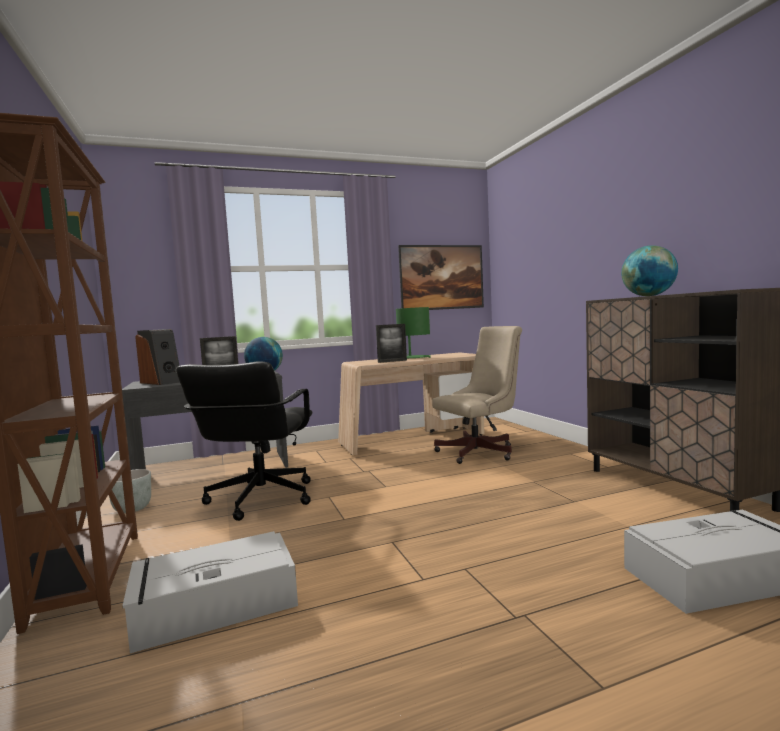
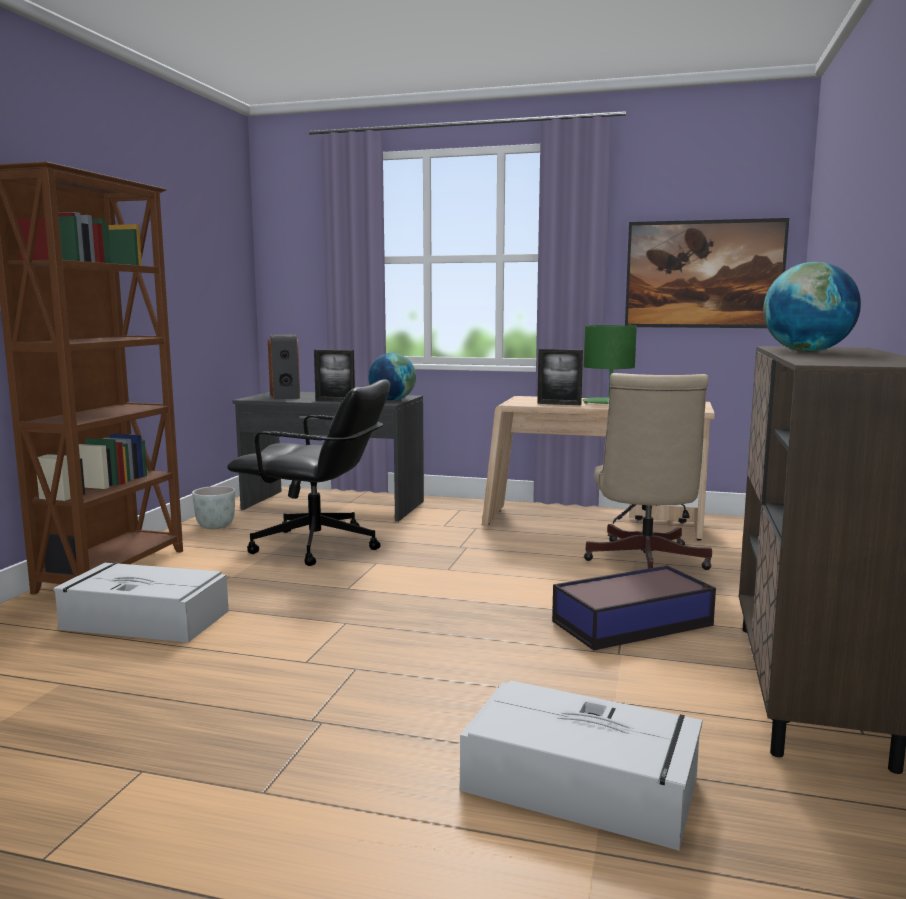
camera: 35 degrees right, 5 degrees up
black office chair [176,361,312,521] -> black office chair turned 120 degrees counterclockwise [227,379,390,566]
beige office chair [432,326,522,464] -> beige office chair turned 90 degrees clockwise [584,373,712,570]
none -> storage box [552,566,716,650]

